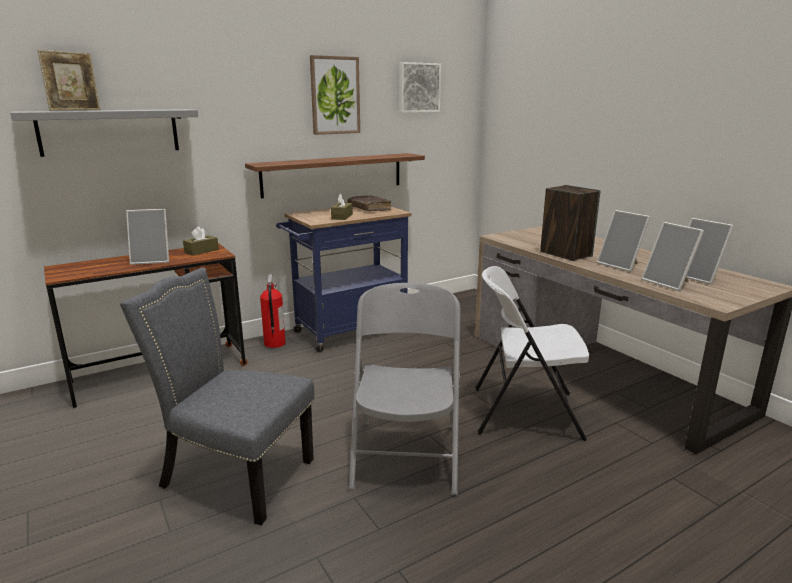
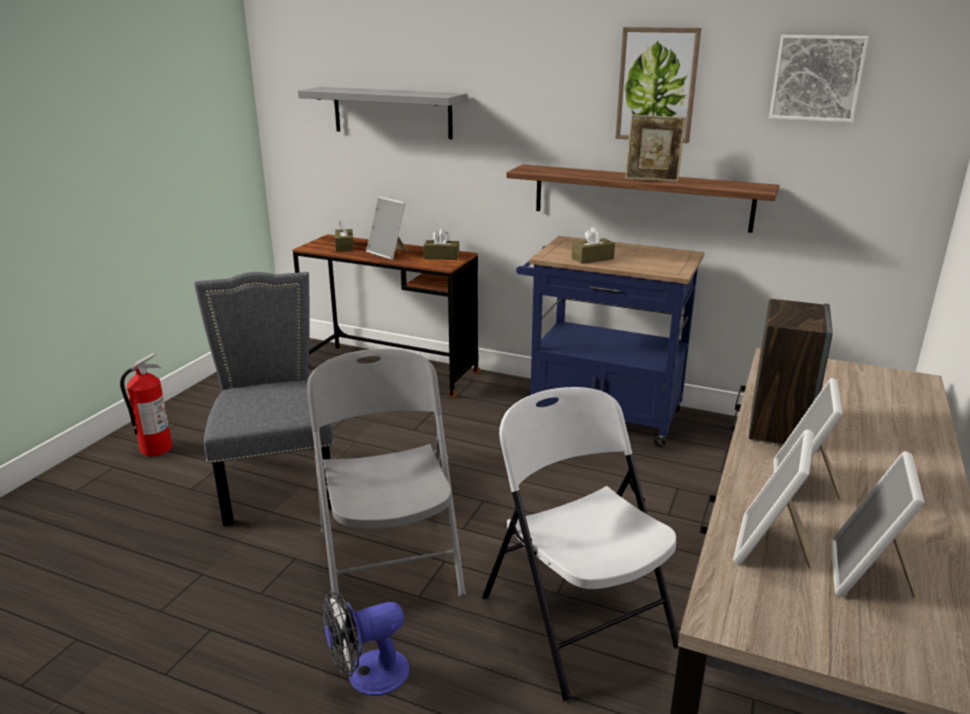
camera: 55 degrees right, 5 degrees up
picture frame [38,50,100,110] -> picture frame moved to [625,115,686,182]
fire extinguisher [260,274,286,348] -> fire extinguisher moved to [120,353,172,456]
brown book [347,195,391,211] -> none
grey chair [349,283,460,495] -> grey chair turned 75 degrees counterclockwise [307,349,466,606]
none -> fan [323,591,410,696]
none -> brown tissue box [335,220,353,252]

